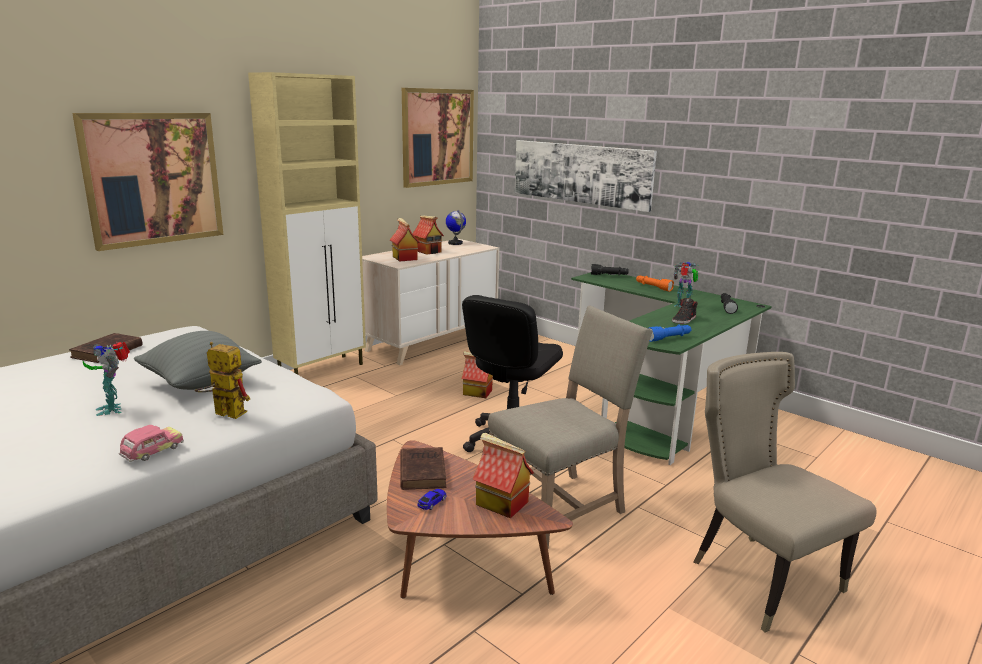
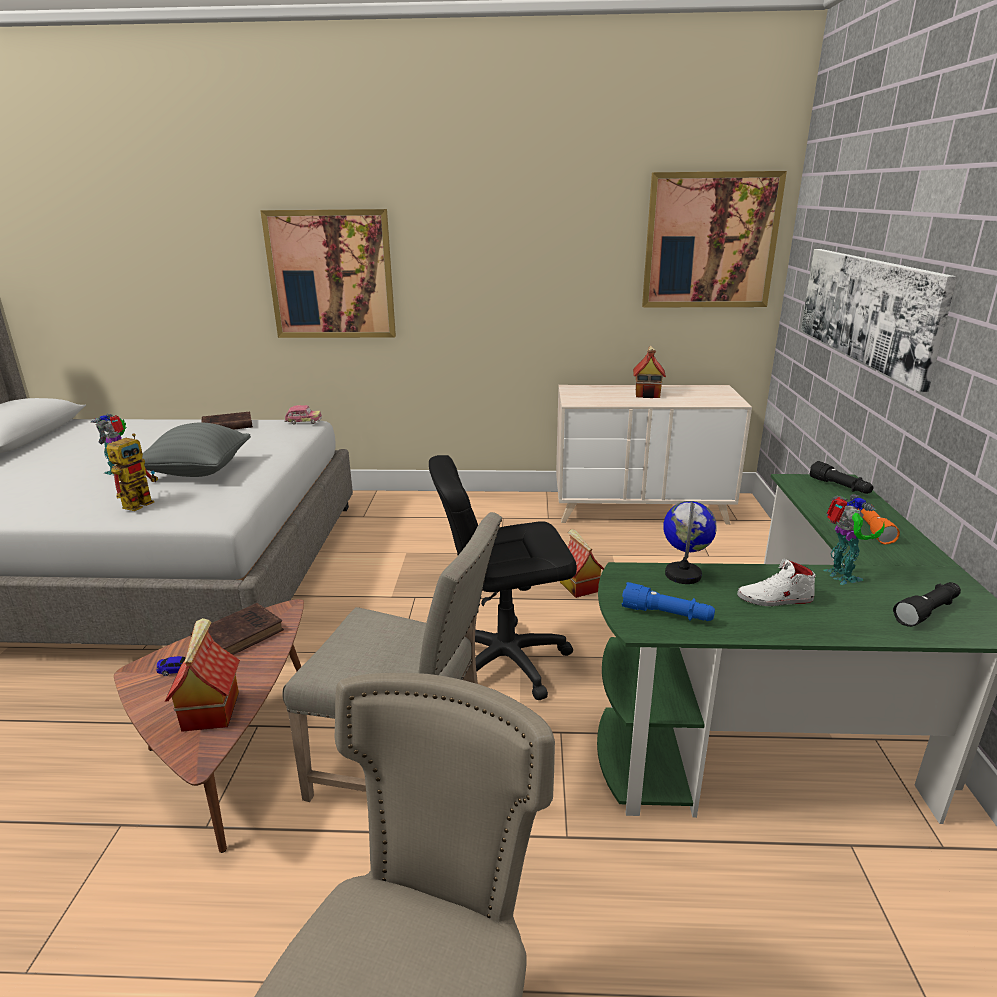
camera: 50 degrees right, 5 degrees up
toy car [119,425,184,462] -> toy car moved to [285,405,322,424]
toy robot [195,342,250,419] -> toy robot turned 45 degrees clockwise [106,433,158,511]
beige cabinet [248,72,366,375] -> none
toy house [390,218,420,261] -> none
globe [446,210,466,245] -> globe moved to [663,501,717,584]
black shoe [672,298,698,324] -> white shoe [737,559,816,606]

